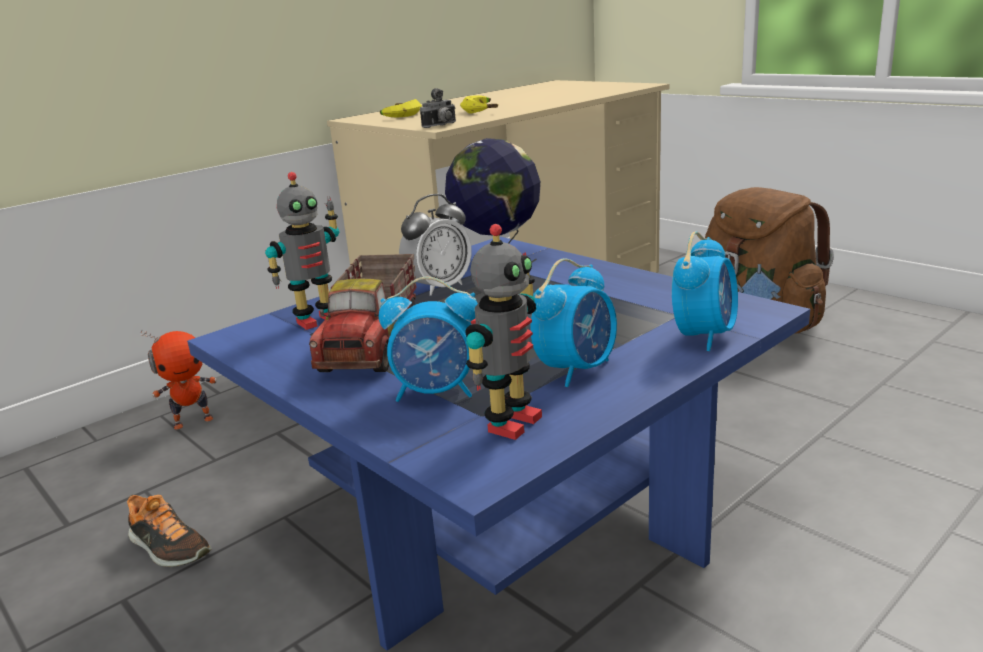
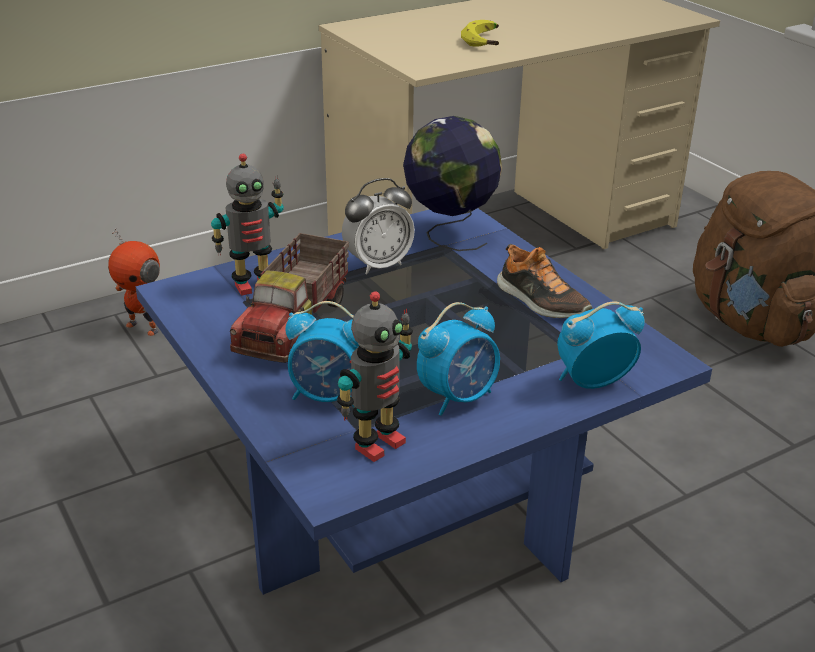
camera: 10 degrees right, 10 degrees up
shoe [127,494,211,567] -> shoe moved to [497,244,592,318]
toy robot [141,330,217,429] -> toy robot turned 45 degrees clockwise [108,228,160,336]
banana [380,99,422,117] -> none
camera [420,88,456,128] -> none
alarm clock [672,232,738,351] -> alarm clock turned 150 degrees counterclockwise [557,301,645,389]

